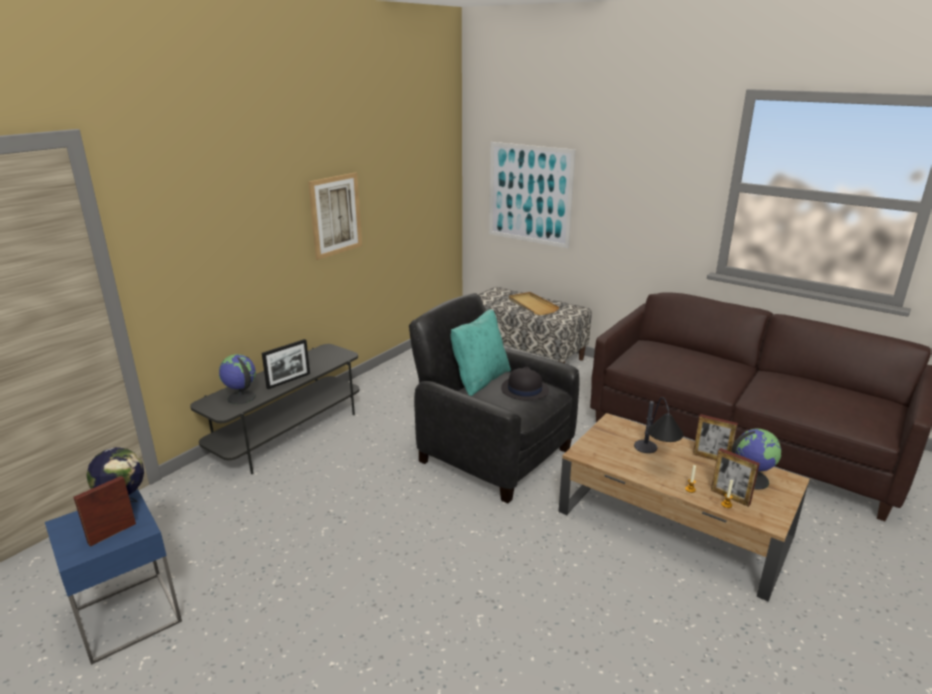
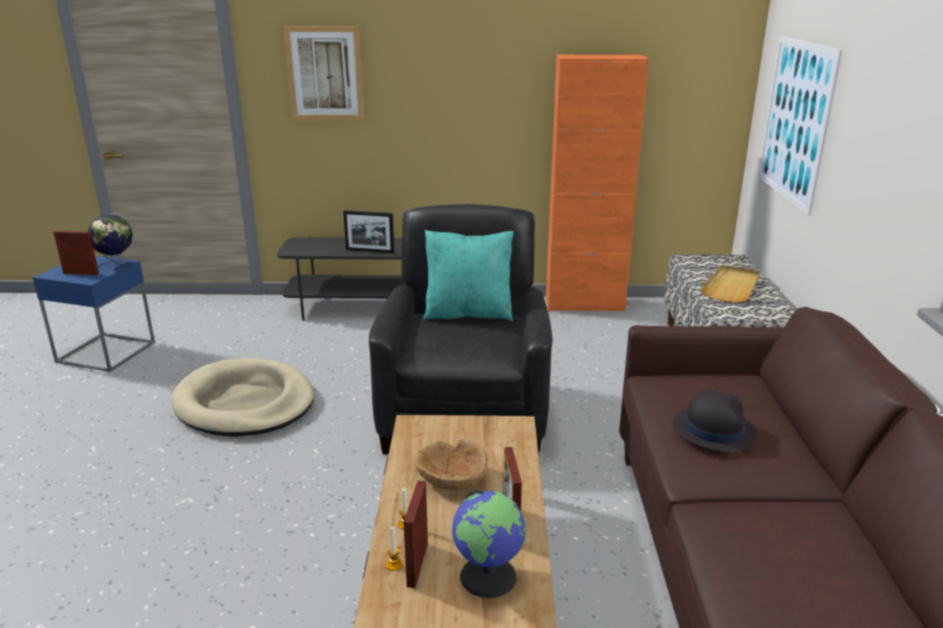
camera: 55 degrees right, 0 degrees up
globe [219,354,256,404] -> none
picture [308,172,362,260] -> picture moved to [283,26,364,120]
black hat [501,367,549,400] -> black hat moved to [673,389,758,453]
table lamp [634,397,683,453] -> brown bowl [415,439,488,491]
none -> beige dog bed [172,359,314,437]
none -> orange cabinet [546,55,649,312]

